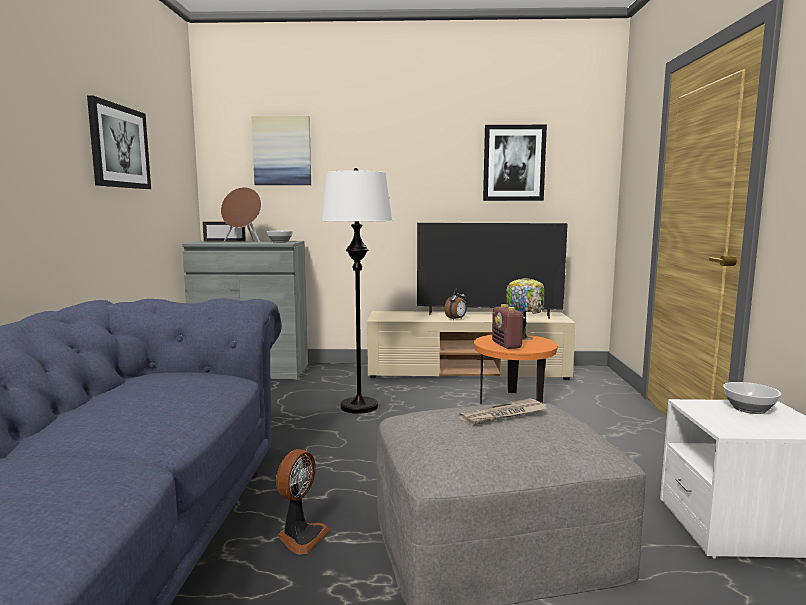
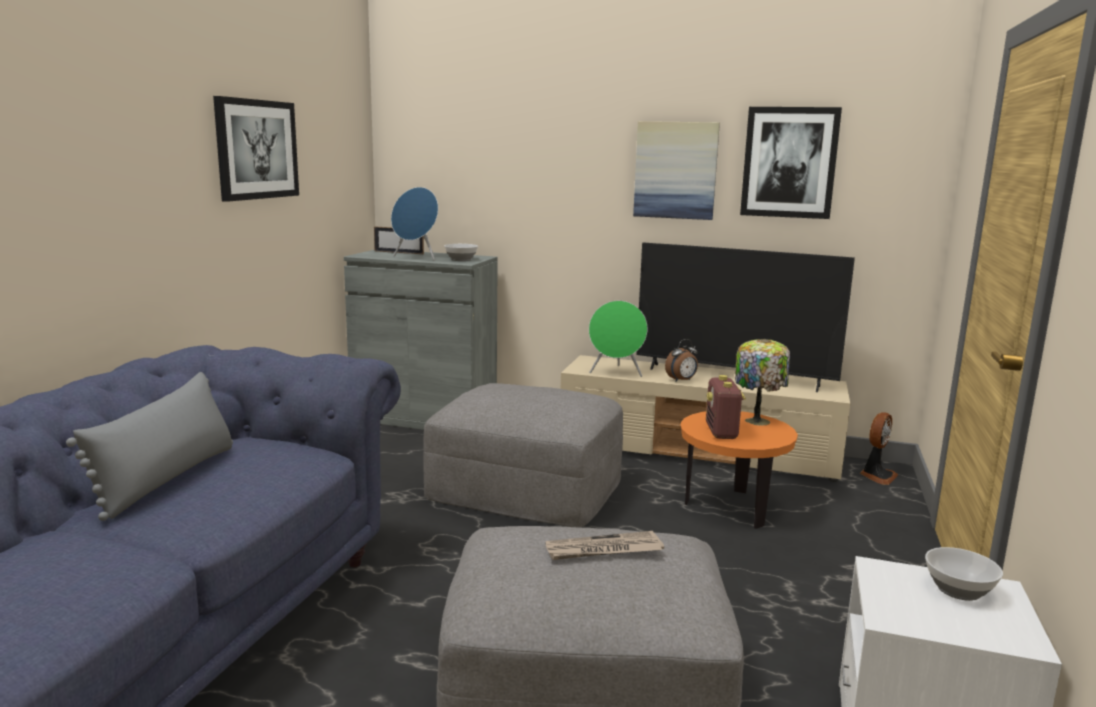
camera: 15 degrees right, 5 degrees up
brown speaker [221,187,261,243] -> blue speaker [391,187,438,260]
picture [252,116,311,185] -> picture moved to [633,121,720,220]
fan [276,449,331,555] -> fan moved to [860,412,898,485]
white floor lamp [321,168,393,414] -> grey ottoman [423,383,623,527]
none -> grey pillow [66,372,233,521]
none -> green speaker [589,301,647,377]

